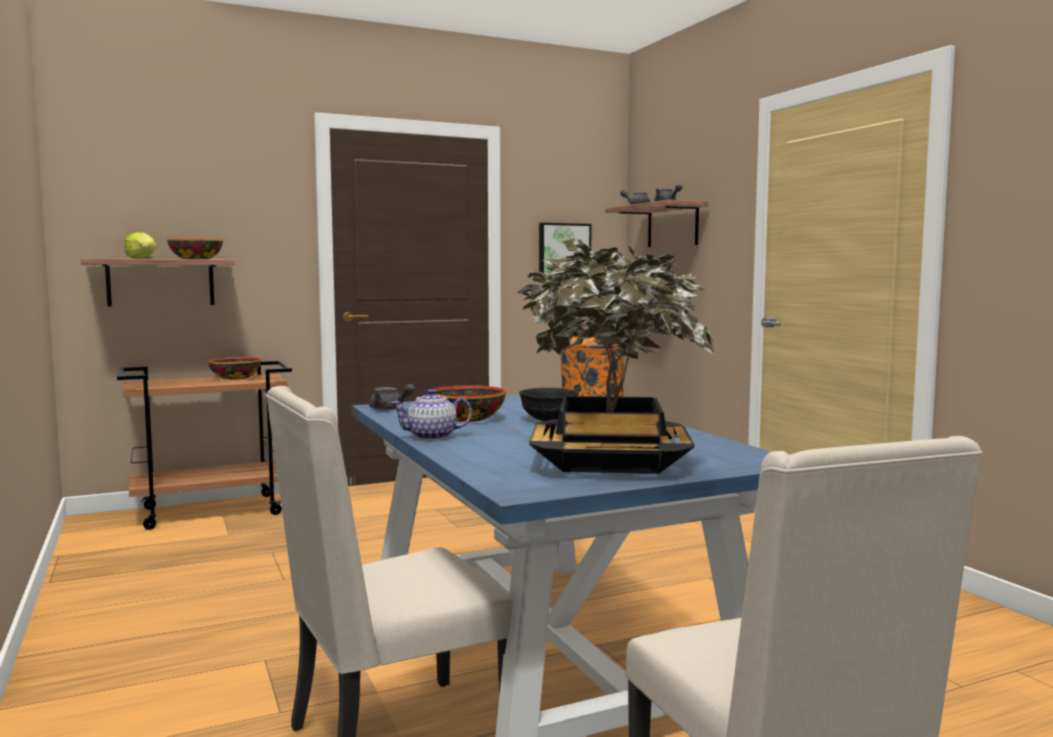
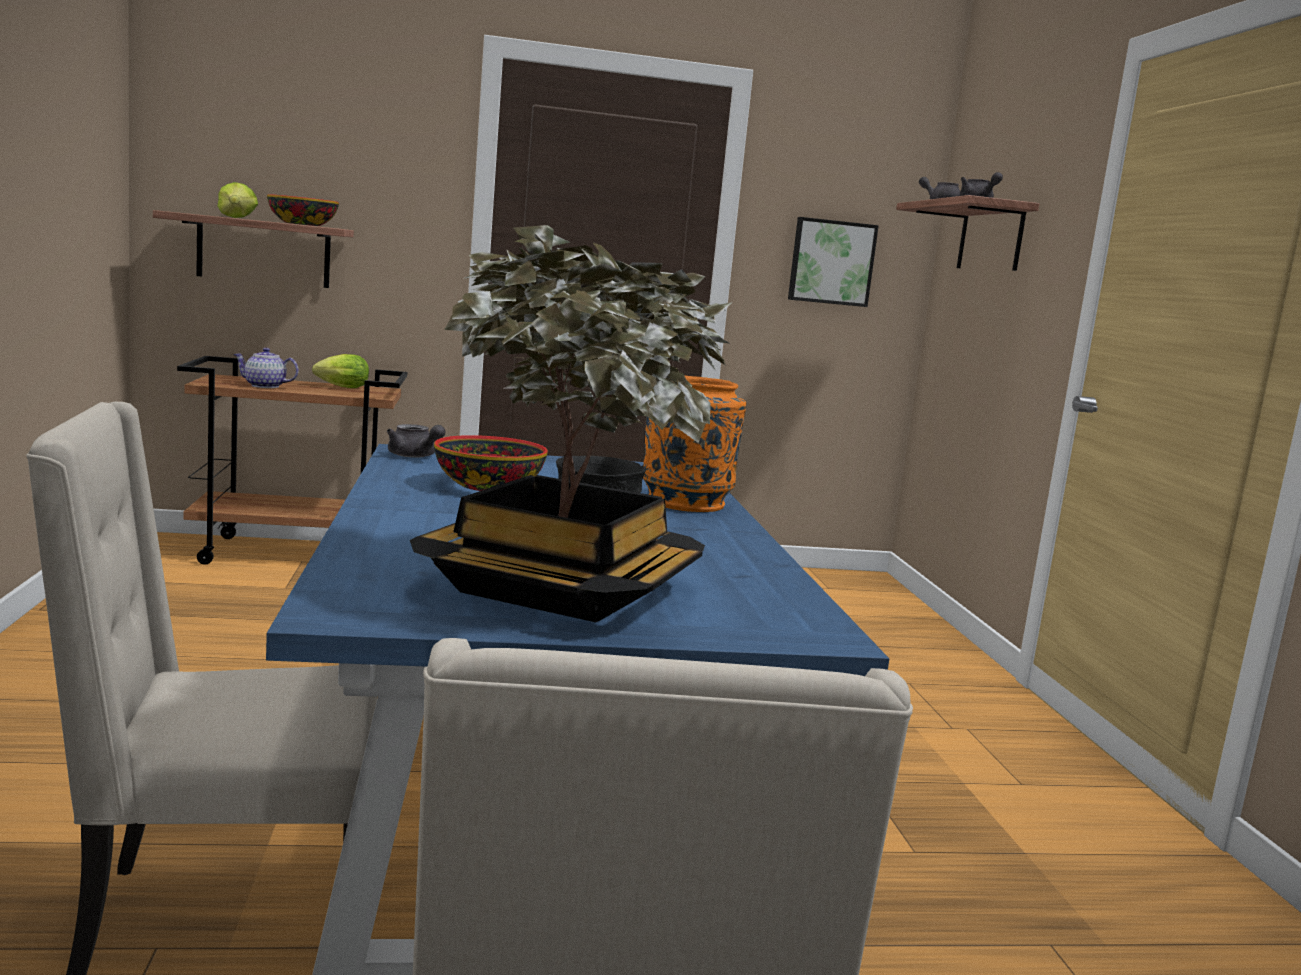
camera: 15 degrees right, 5 degrees up
bowl [208,357,261,380] -> lettuce [312,354,369,388]
teapot [391,389,472,440] -> teapot moved to [233,348,299,388]

